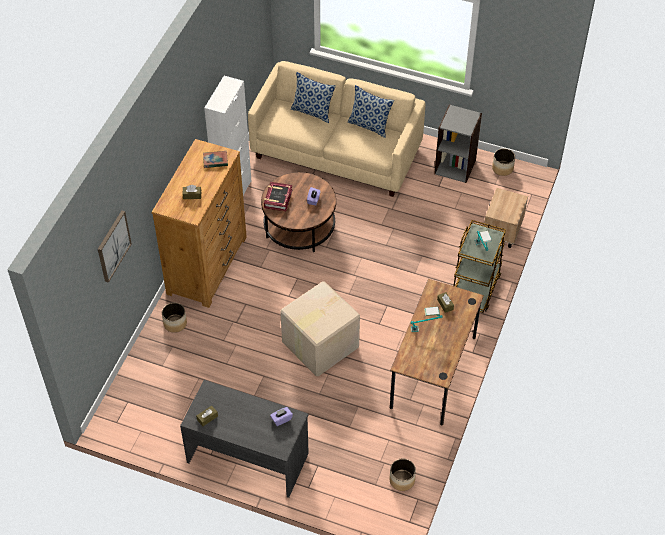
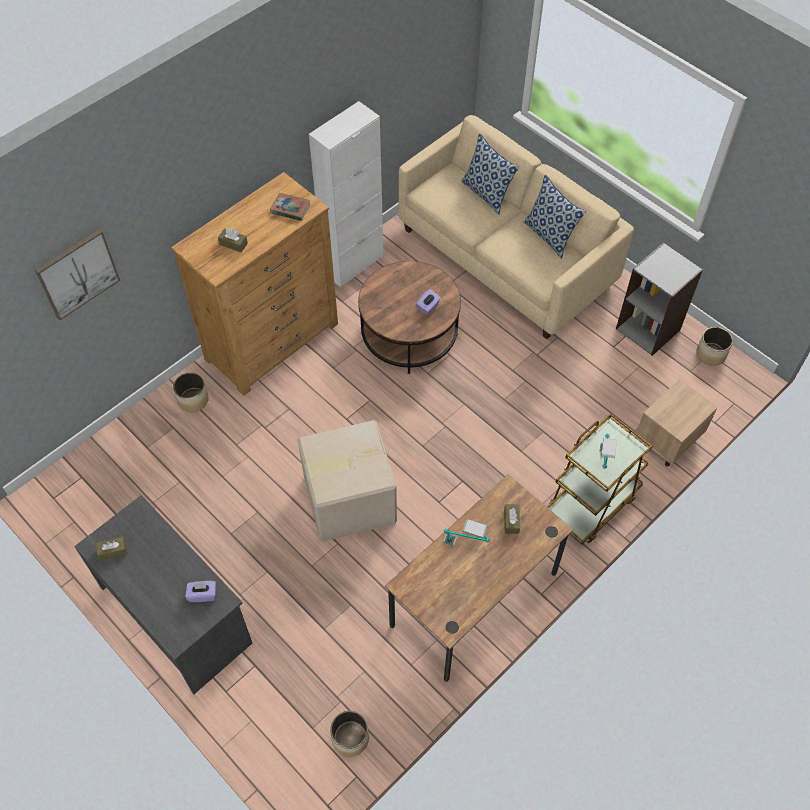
camera: 25 degrees right, 5 degrees up
book [264,182,293,211] -> none

